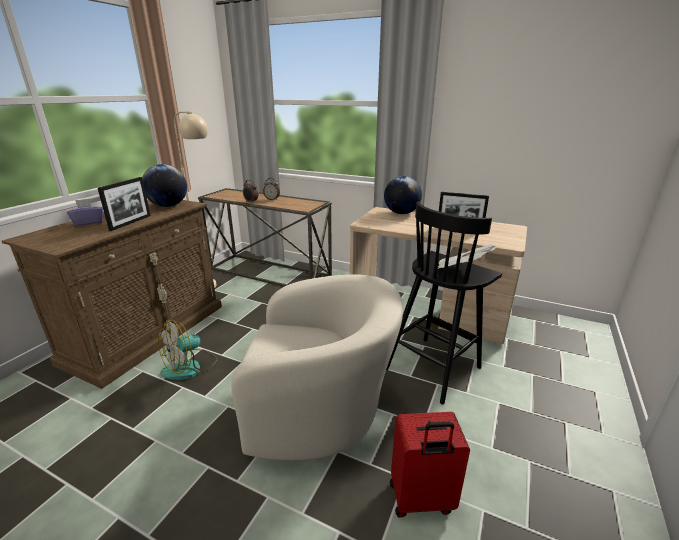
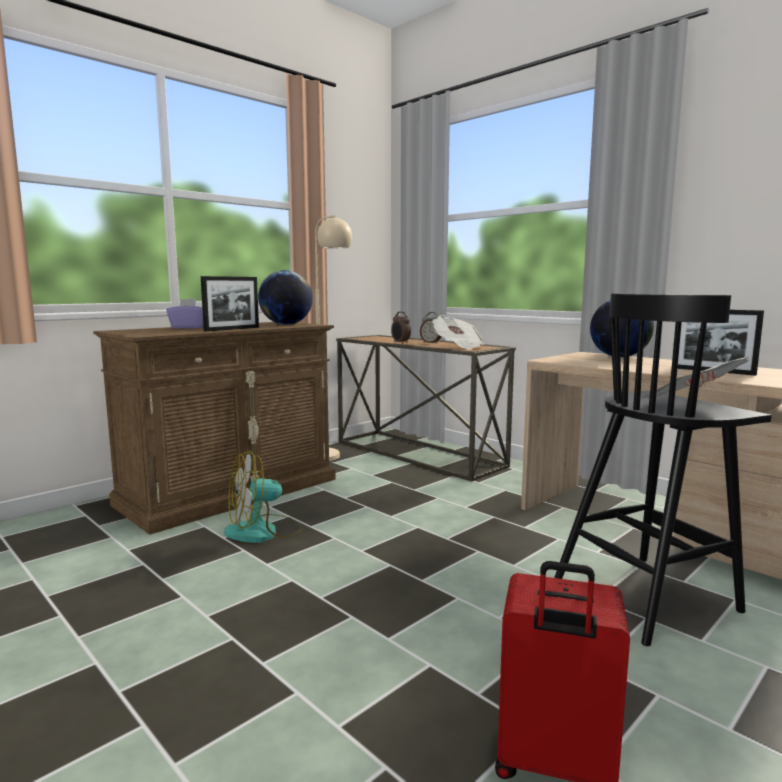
camera: 20 degrees right, 15 degrees down
beige armchair [231,274,403,460] -> none
none -> newspaper [432,315,485,349]

